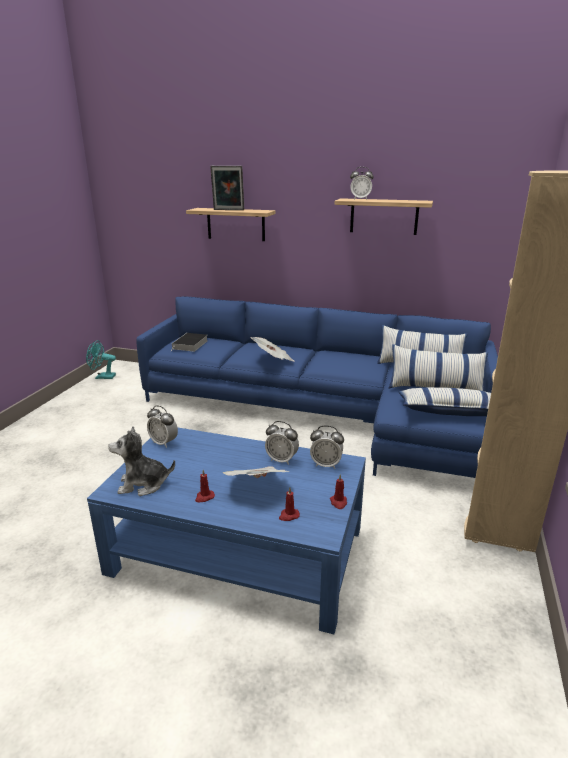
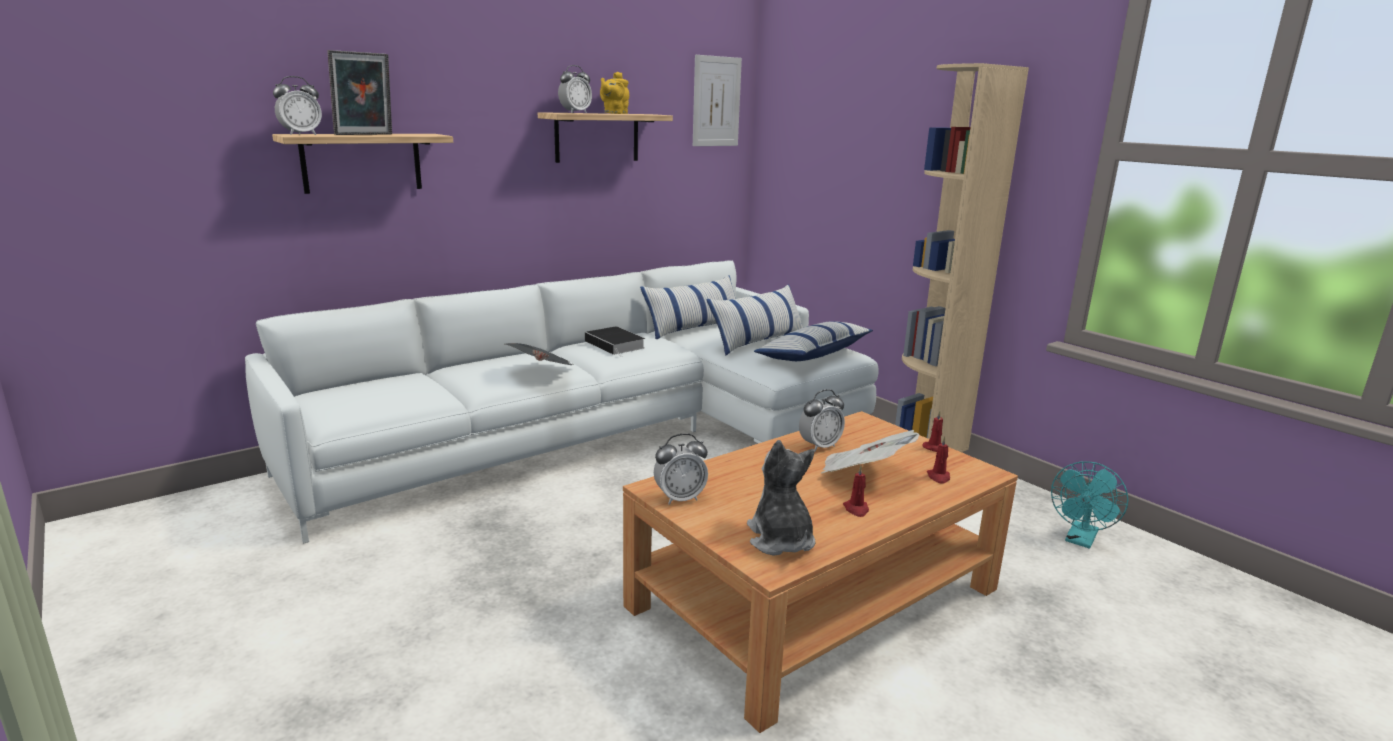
camera: 55 degrees left, 5 degrees down
turquoise fan [86,340,116,379] -> turquoise fan moved to [1051,461,1128,548]
blue coffee table [87,427,366,634] -> brown coffee table [623,411,1018,733]
plush toy [108,427,175,496] -> plush toy turned 135 degrees clockwise [747,440,815,555]
blue sofa [136,297,498,478] -> white sofa [245,260,879,544]
book [171,333,208,352] -> book moved to [585,326,645,357]
alarm clock [310,426,344,469] -> alarm clock moved to [273,76,322,135]
none -> yellow teapot [600,72,629,114]
none -> picture [693,55,742,146]

